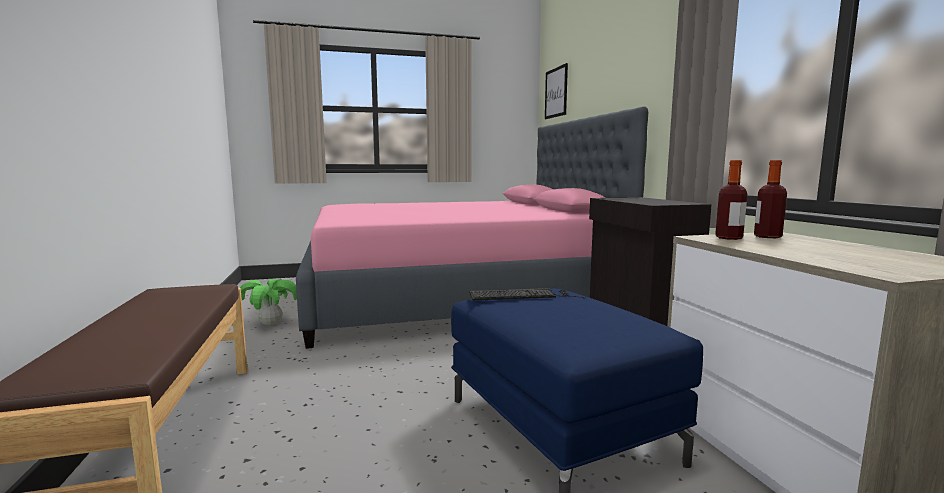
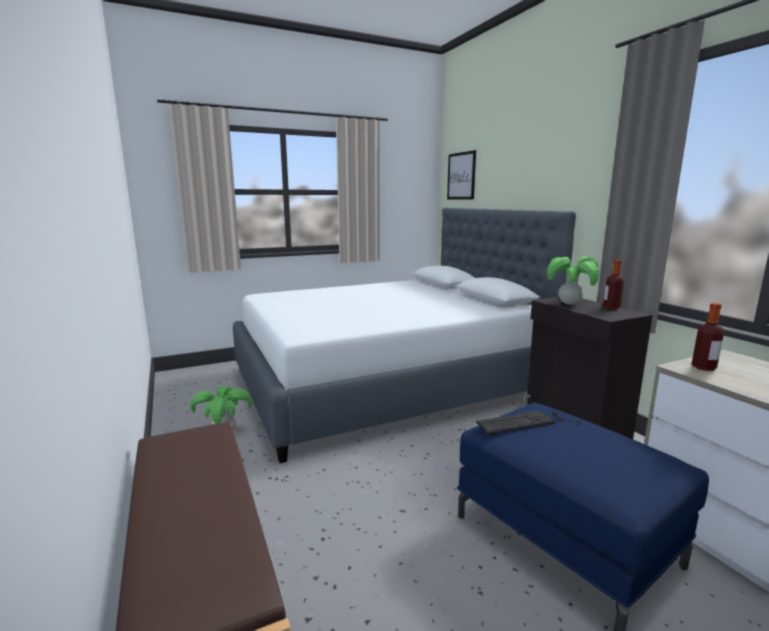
camera: 10 degrees left, 5 degrees up
pink bed [296,106,648,349] -> white bed [233,207,576,463]
bottle [754,160,787,238] -> bottle moved to [603,260,624,310]
none -> potted plant [547,256,599,305]

